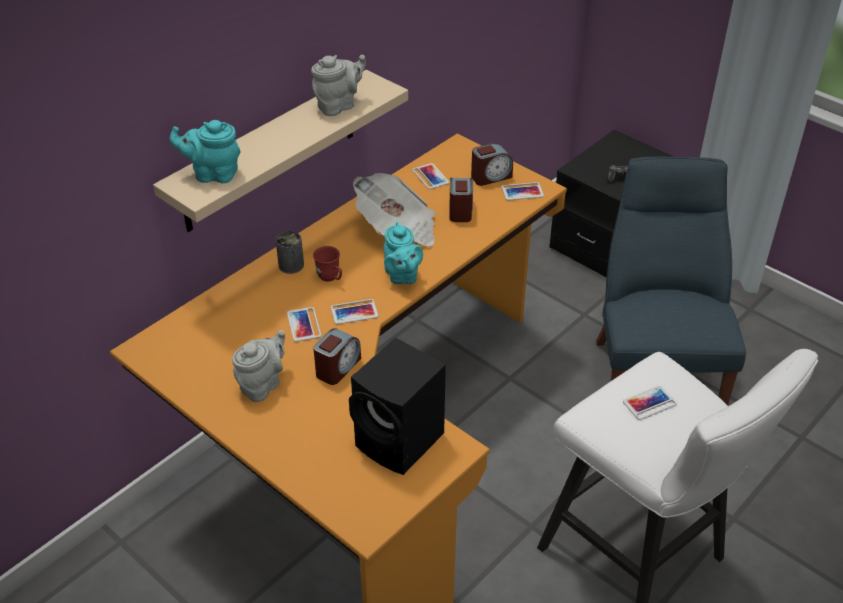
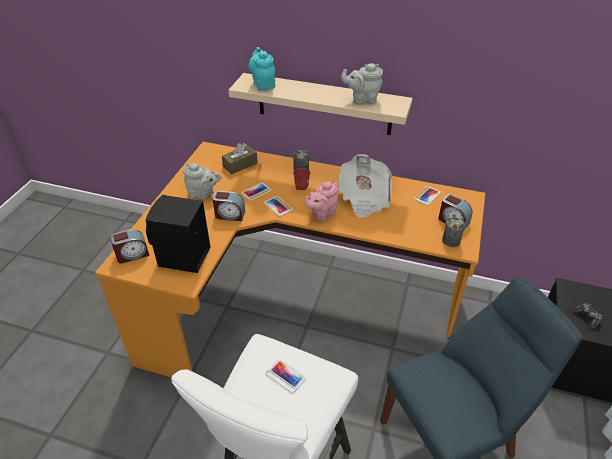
camera: 65 degrees right, 0 degrees up
grey teapot [311,55,366,116] -> grey teapot turned 150 degrees clockwise [341,63,383,105]
turquoise teapot [383,222,423,284] -> pink teapot [305,180,338,221]
alarm clock [450,178,473,222] -> alarm clock moved to [110,229,149,264]
phone [502,182,544,200] -> can [442,217,465,247]
none -> brown tissue box [222,143,258,174]

